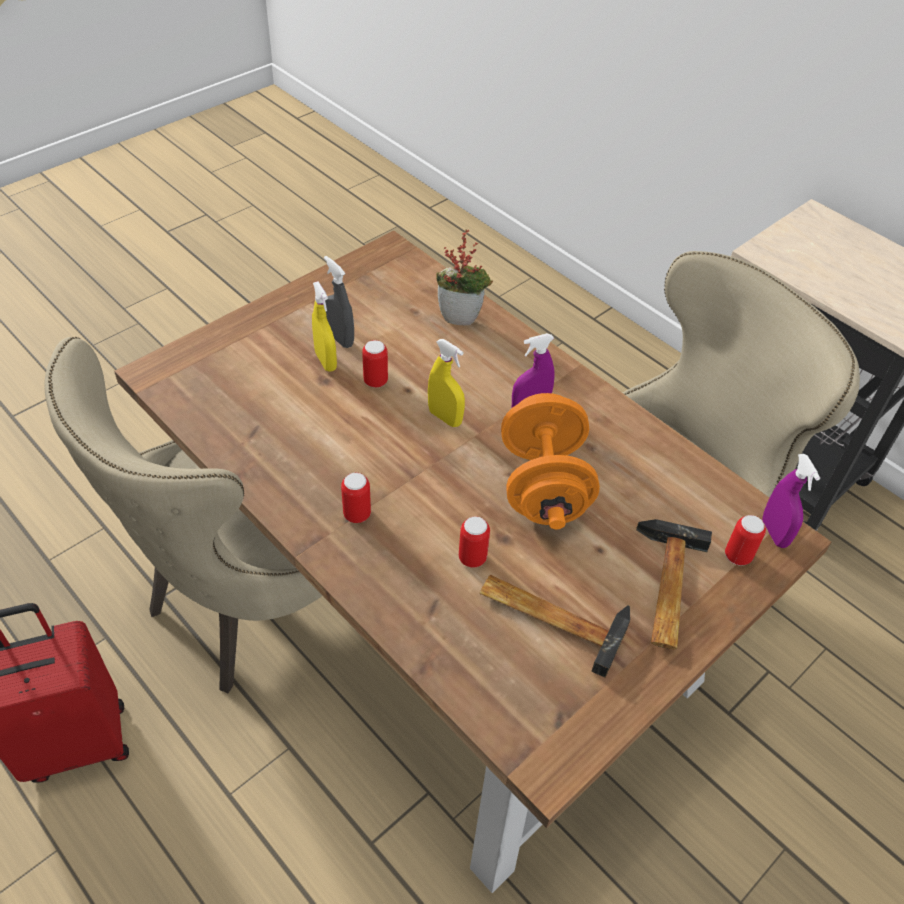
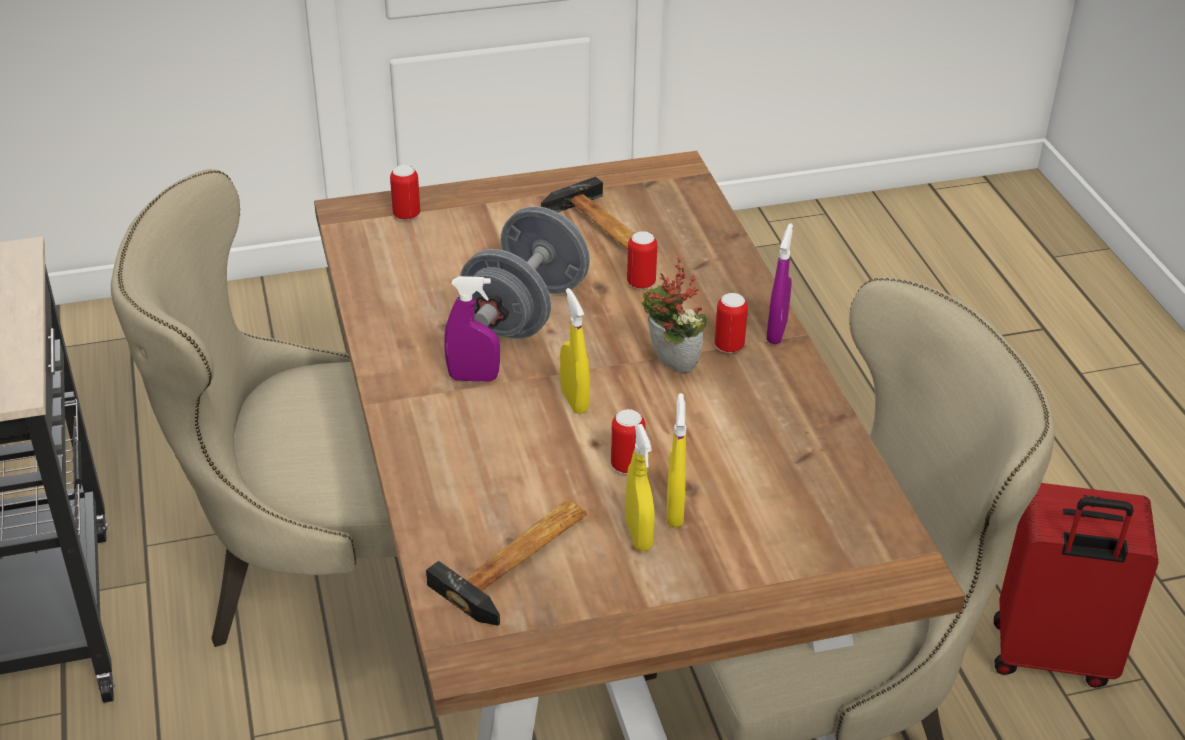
camera: 150 degrees left, 10 degrees down
grey spray bottle [324,256,354,348] -> yellow spray bottle [626,424,655,551]
potted plant [436,230,493,326] -> potted plant moved to [641,257,707,373]
orange dumbbell [501,393,600,529] -> grey dumbbell [460,206,590,339]
hammer [636,519,712,649] -> hammer moved to [426,500,587,626]
purple spray bottle [762,454,820,548] -> purple spray bottle moved to [767,223,793,344]

